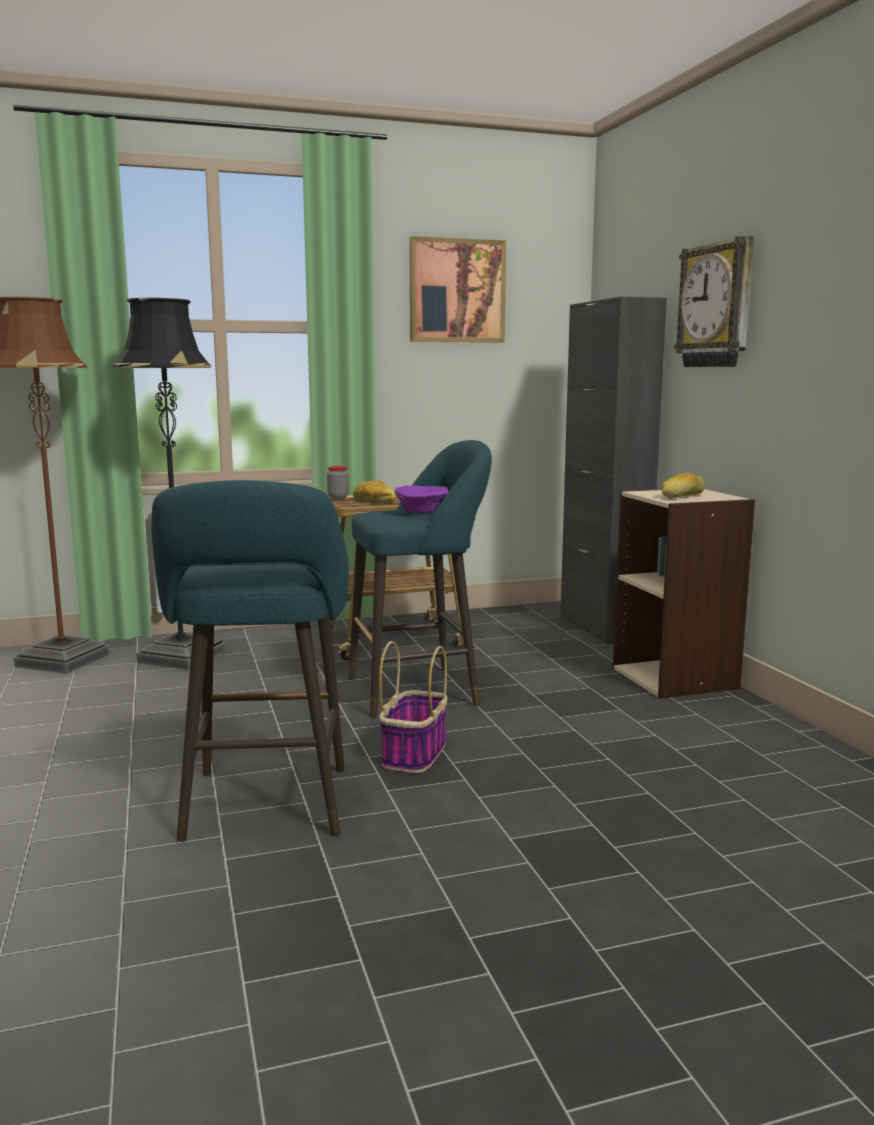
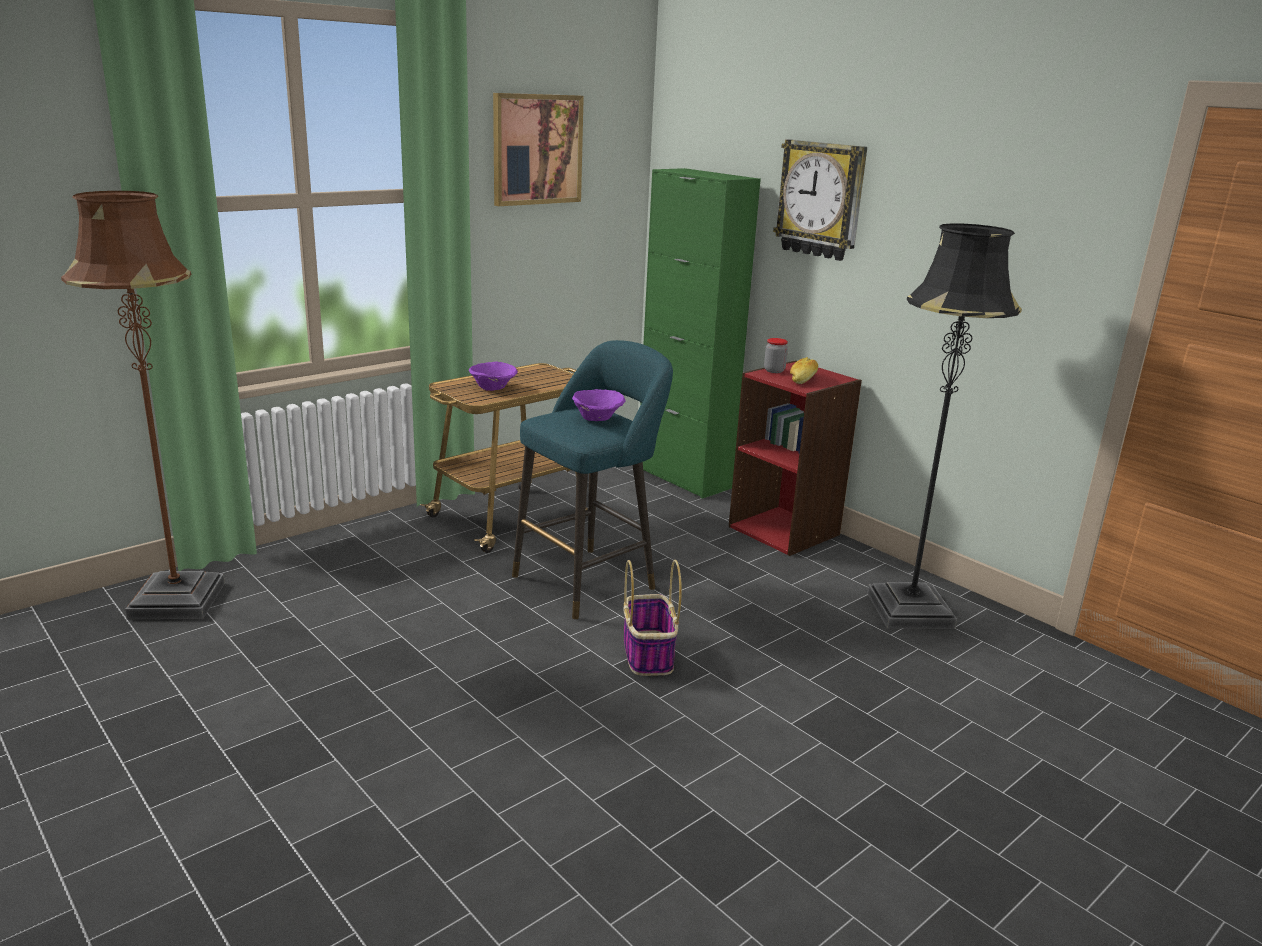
camera: 25 degrees left, 10 degrees up
black floor lamp [113,298,226,670] -> black floor lamp moved to [867,223,1022,629]
turquoise stool [151,480,349,842] -> none
jar [327,466,349,499] -> jar moved to [764,338,788,373]
bread [353,480,396,503] -> purple bowl [469,362,518,391]
black cabinet [560,297,667,644] -> green cabinet [640,168,761,499]
beige bookcase [613,489,755,699] -> red bookcase [729,360,862,556]

